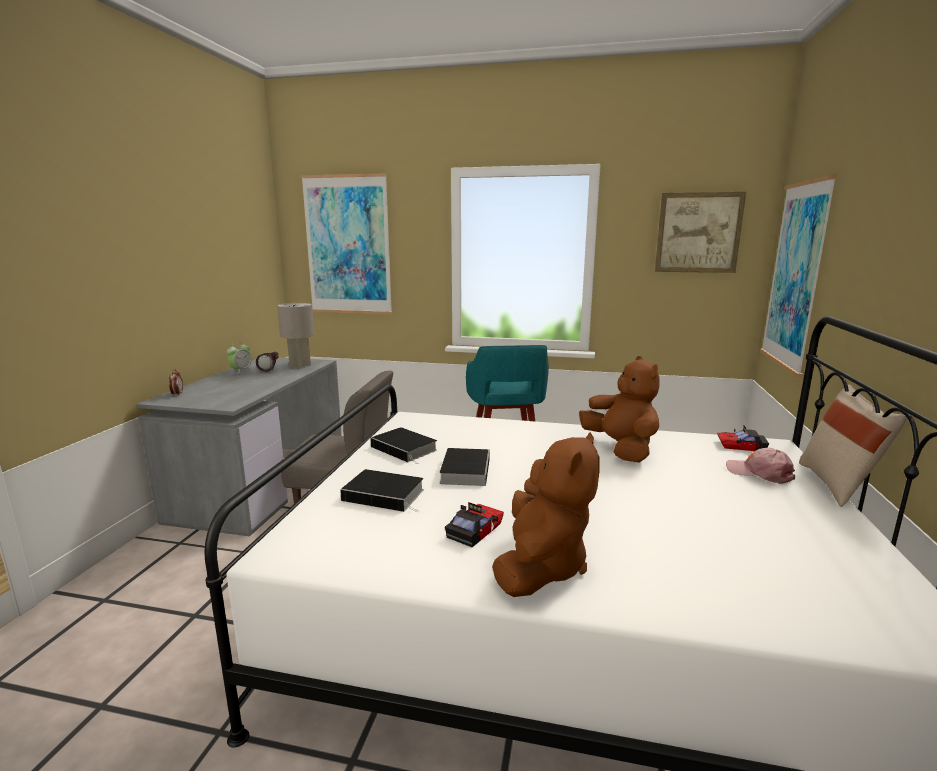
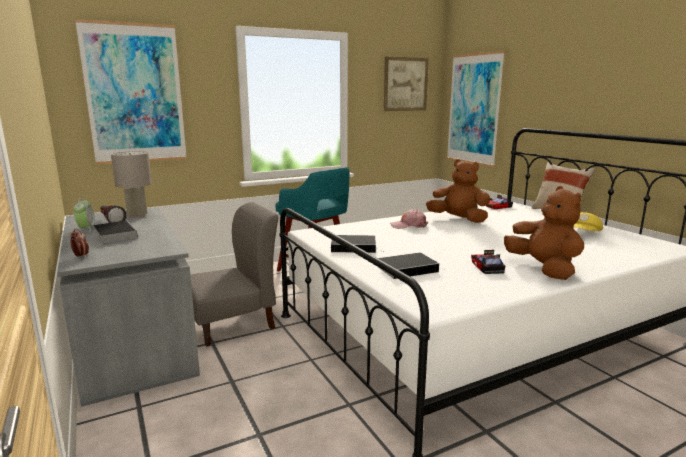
camera: 40 degrees left, 0 degrees up
book [439,448,490,486] -> book moved to [93,221,138,244]
pink cap [726,448,795,484] -> pink cap moved to [390,209,428,229]
none -> yellow cap [573,212,603,231]

